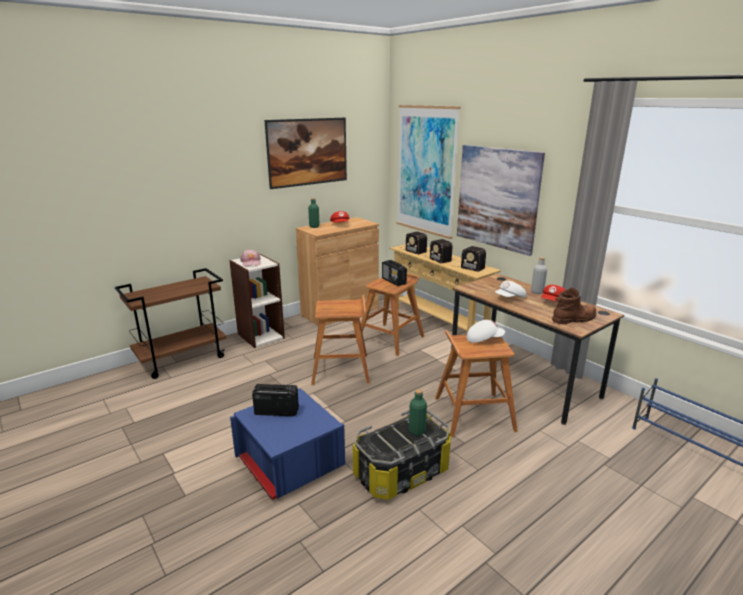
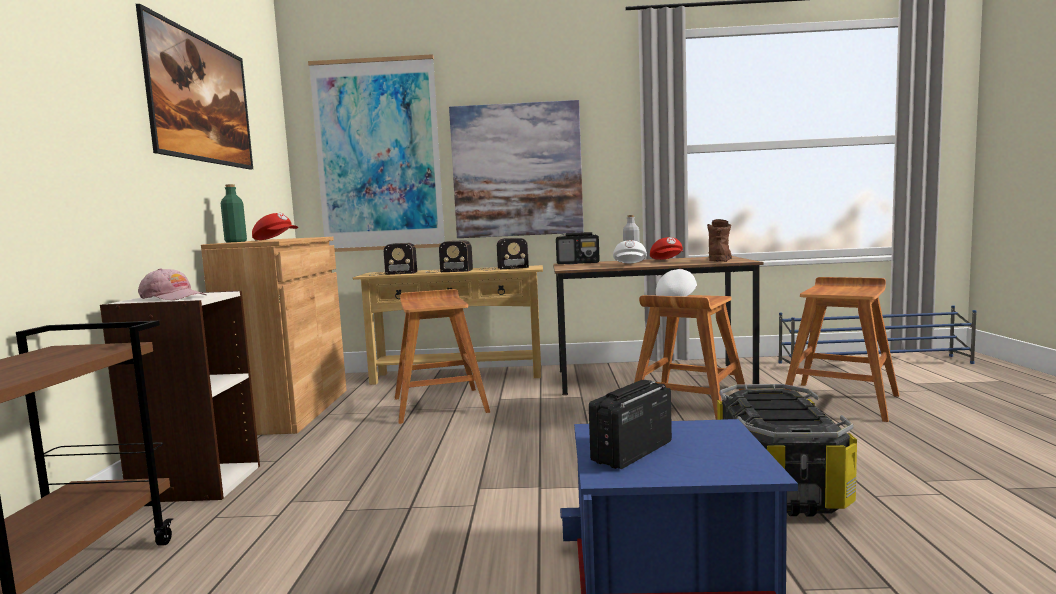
camera: 50 degrees left, 15 degrees down
brown stool [311,295,370,385] -> brown stool moved to [786,277,899,422]
radio [382,260,407,286] -> radio moved to [556,232,600,264]
green bottle [409,389,427,436] -> none

